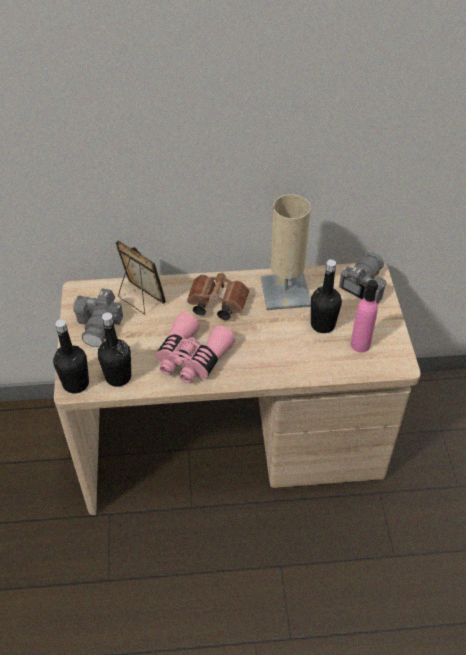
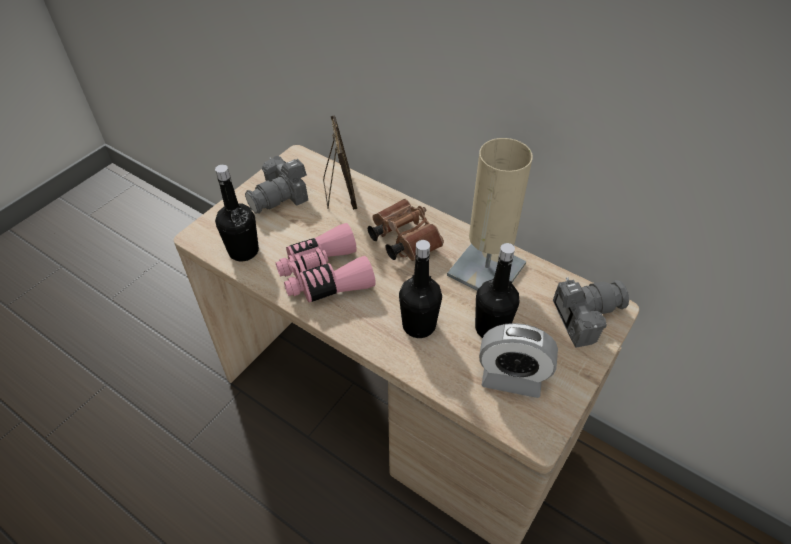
camera: 40 degrees right, 0 degrees up
black bottle [53,319,89,393] -> black bottle moved to [399,240,442,338]
pink bottle [351,280,378,353] -> alarm clock [479,323,558,398]

